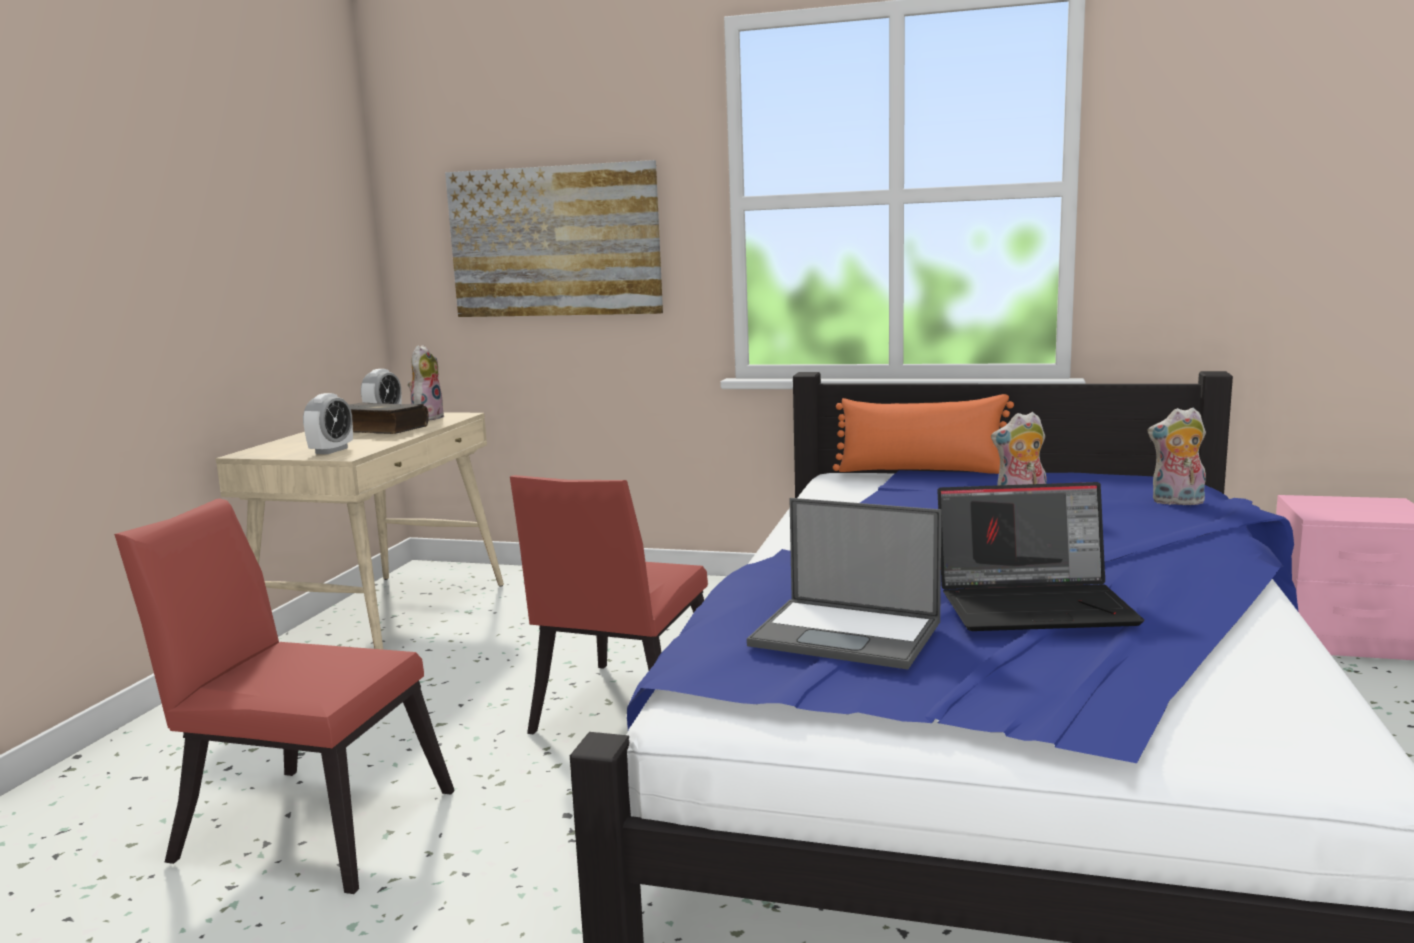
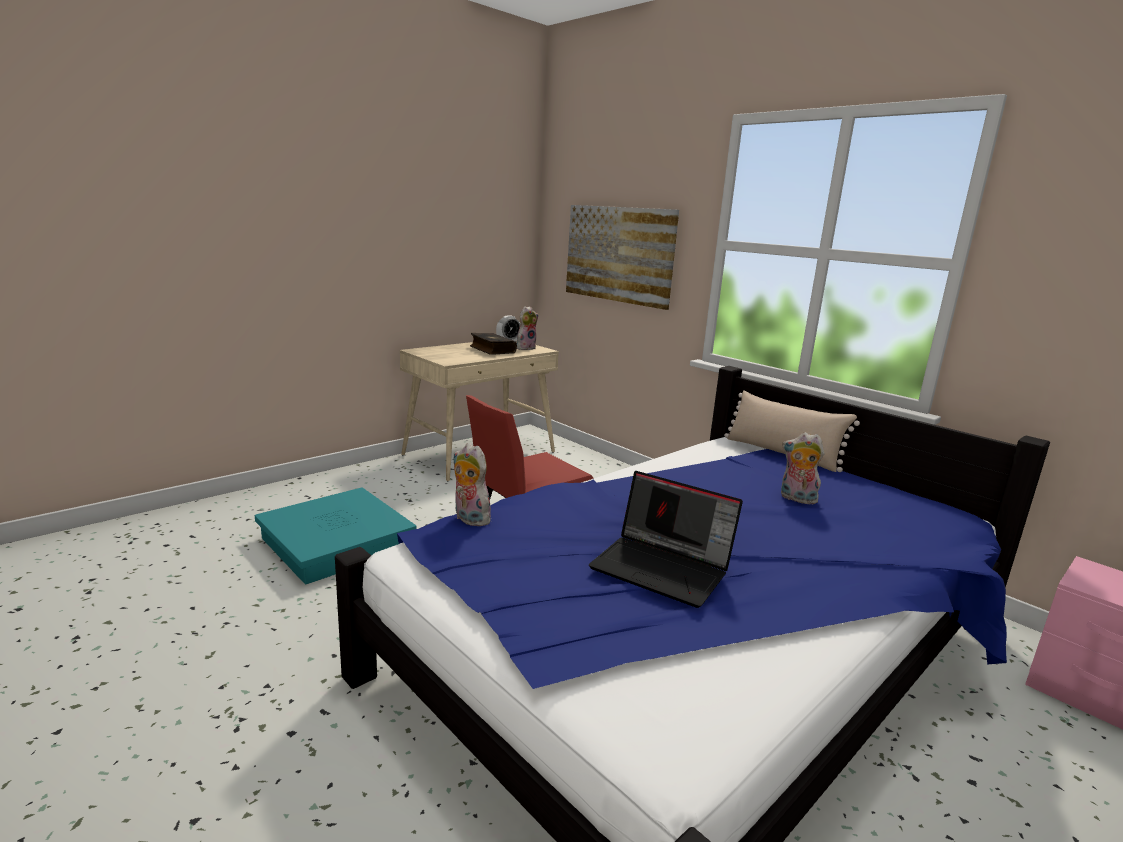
camera: 30 degrees right, 5 degrees up
red chair [114,499,455,894] -> turquoise storage box [255,488,416,584]
alarm clock [303,393,353,454] -> none
laptop [747,498,942,670] -> none
orange pillow [833,394,1014,474] -> beige pillow [724,390,860,472]
plush toy [1147,408,1206,505] -> plush toy moved to [453,443,495,526]

